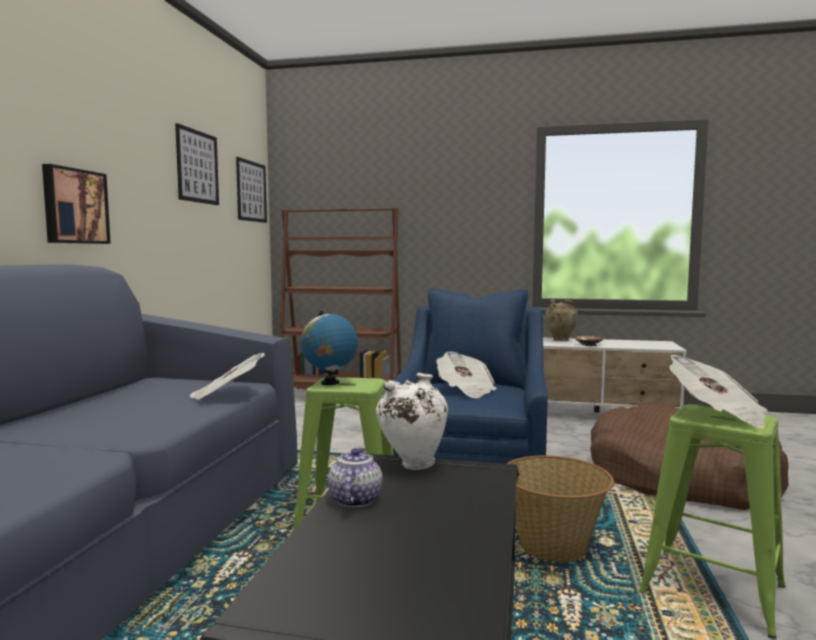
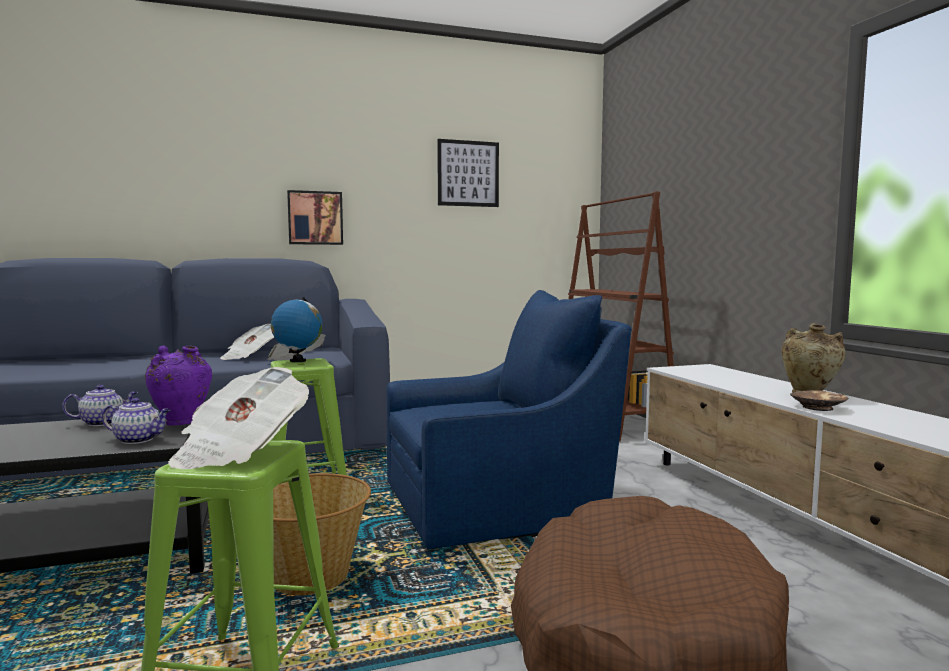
camera: 60 degrees right, 0 degrees up
picture [236,157,267,223] -> none
white vase [376,373,448,470] -> purple vase [145,346,212,425]
newspaper [436,352,497,398] -> newspaper moved to [220,324,274,360]
none -> teapot [102,398,170,444]

